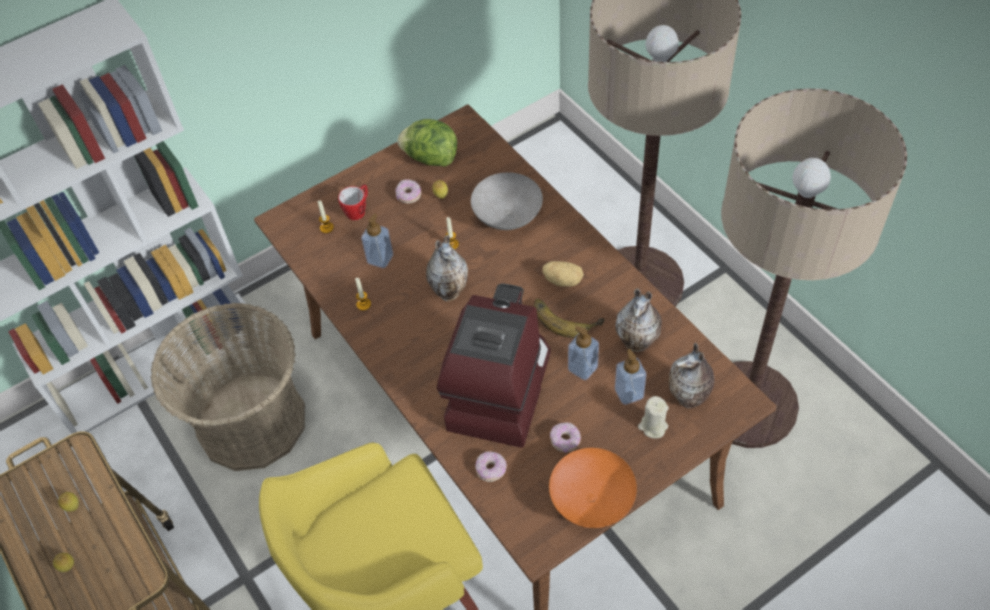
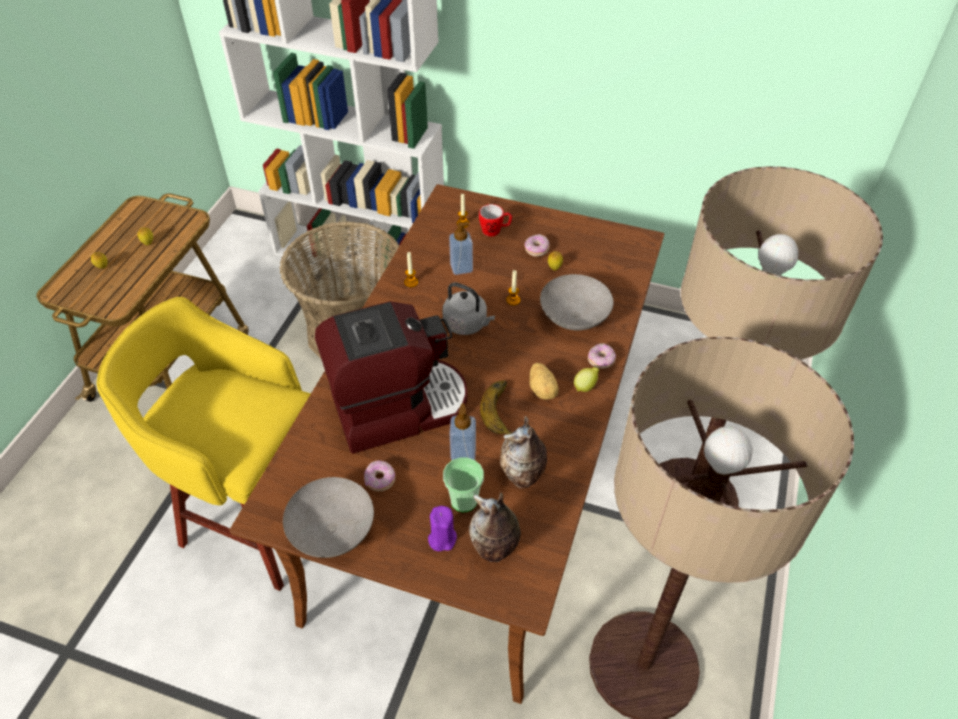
camera: 50 degrees right, 5 degrees down
lettuce [397,119,457,167] -> none
vase [426,235,468,301] -> grey kettle [443,282,495,335]
donut [475,451,507,482] -> donut moved to [588,344,616,369]
orange bowl [549,448,637,528] -> grey bowl [283,477,374,558]
soap dispenser [615,349,646,405] -> cup [443,458,484,512]
beige candle [638,396,669,439] -> purple candle [428,506,457,551]
none -> lemon [574,367,599,392]

